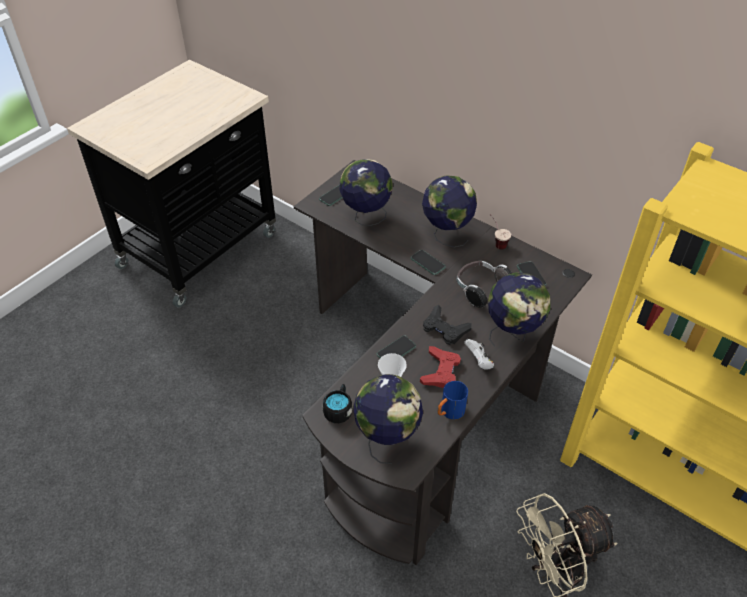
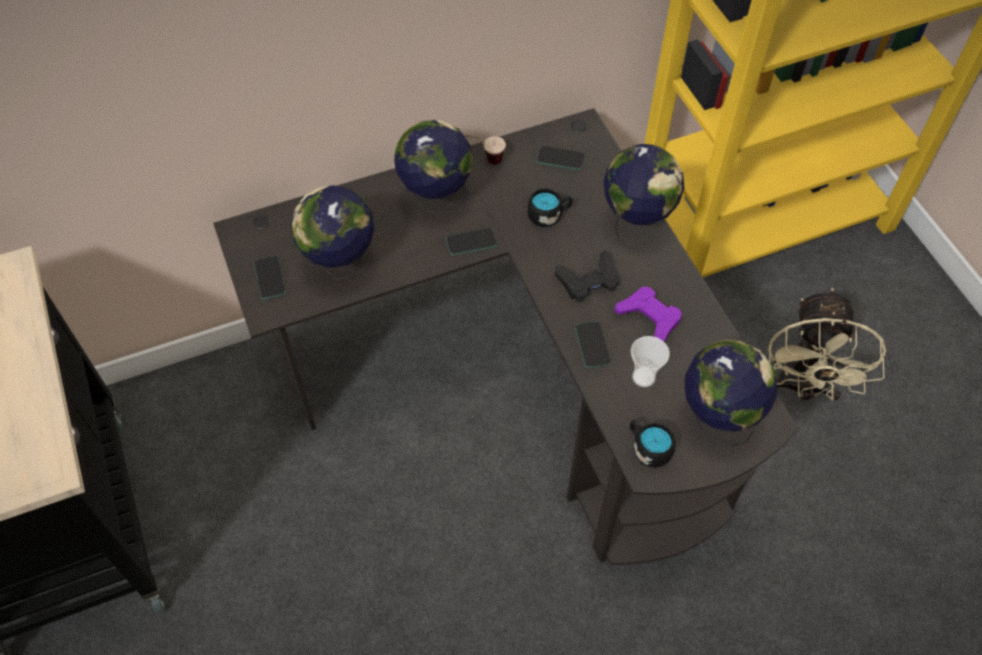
camera: 60 degrees left, 10 degrees up
red game controller [420,346,461,388] -> purple game controller [614,286,682,342]
blue mug [437,381,468,420] -> none
headphones [457,261,512,308] -> black mug [528,188,572,227]
white game controller [464,339,494,370] -> none

